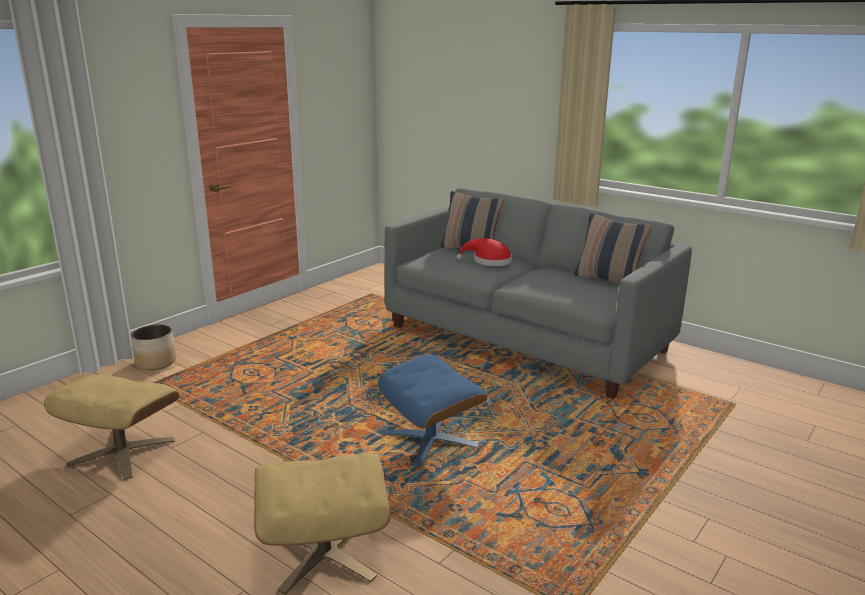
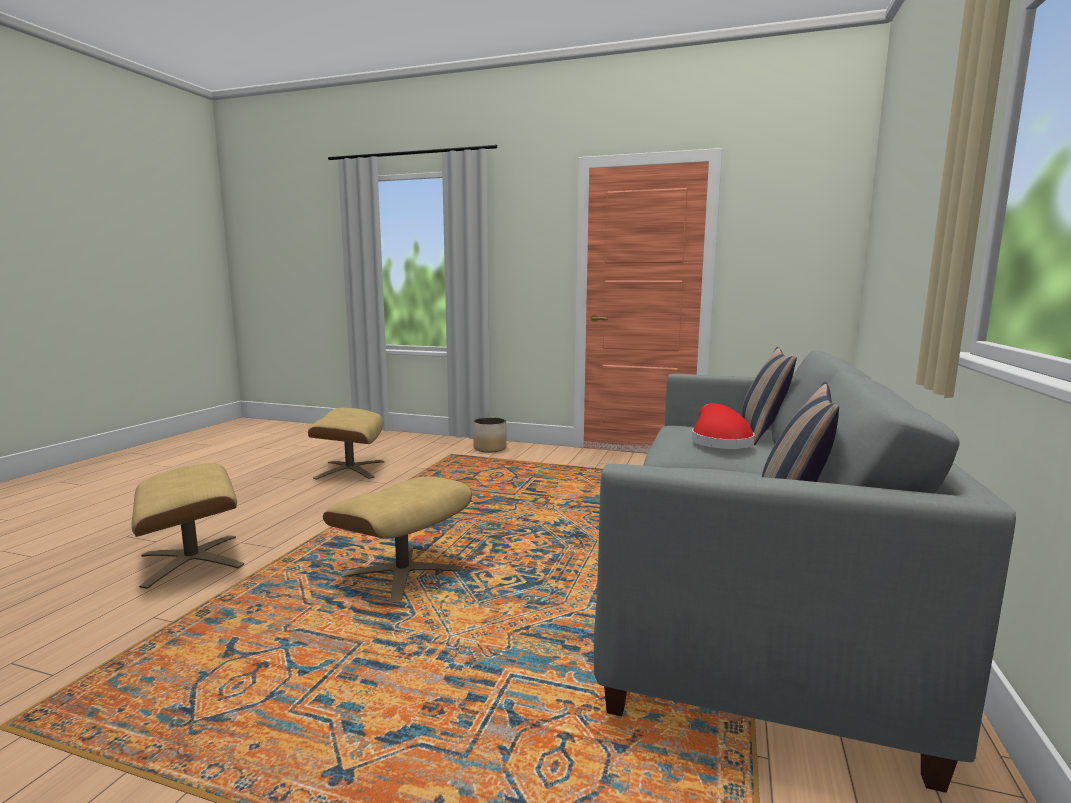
camera: 70 degrees right, 10 degrees down
blue ottoman [378,354,487,466] -> beige ottoman [323,477,472,603]

